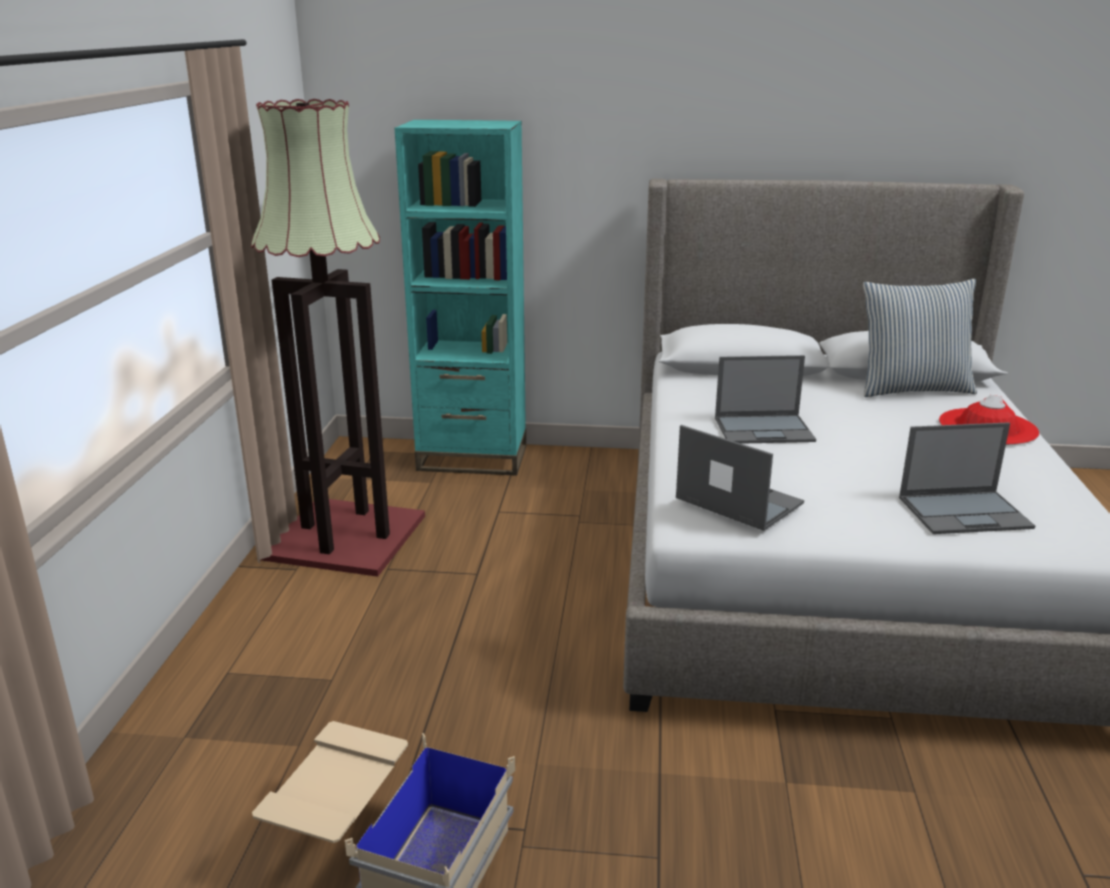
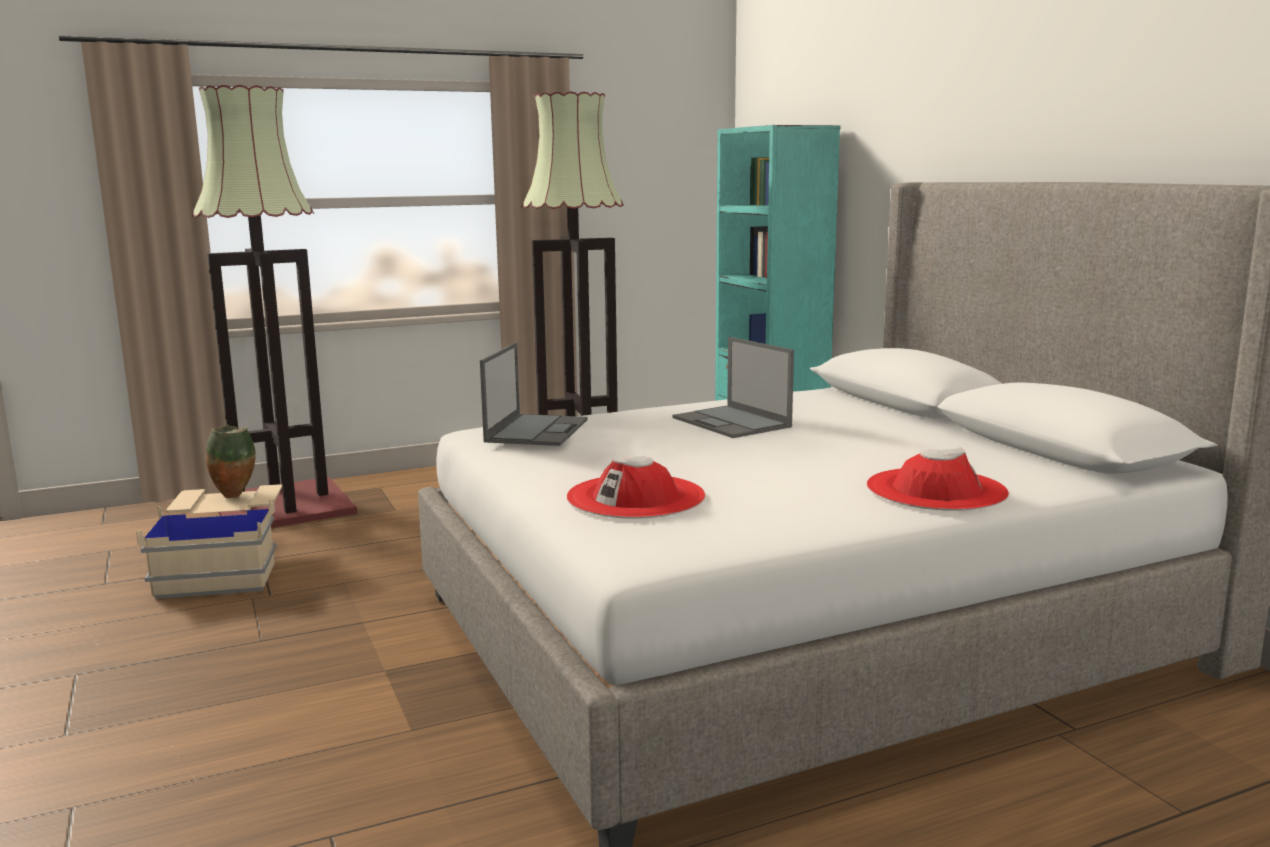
camera: 60 degrees right, 10 degrees down
pillow [863,279,977,397] -> none
laptop [899,422,1035,534] -> red hat [567,456,705,519]
none -> floor lamp [192,85,357,528]
none -> vase [205,425,256,498]

